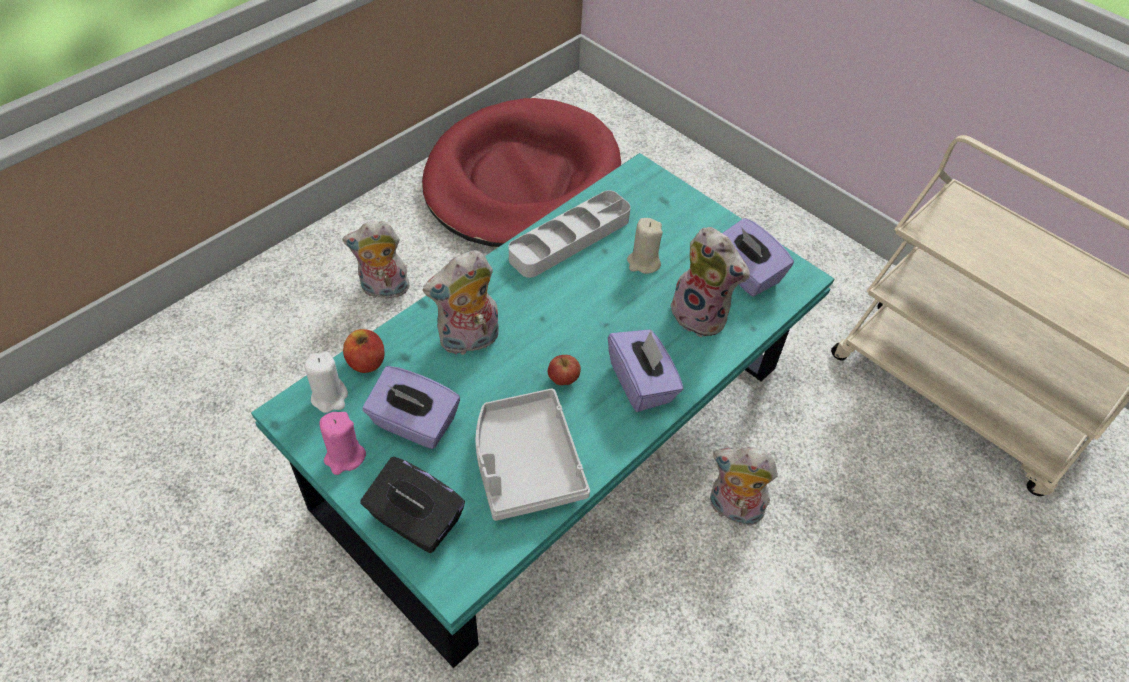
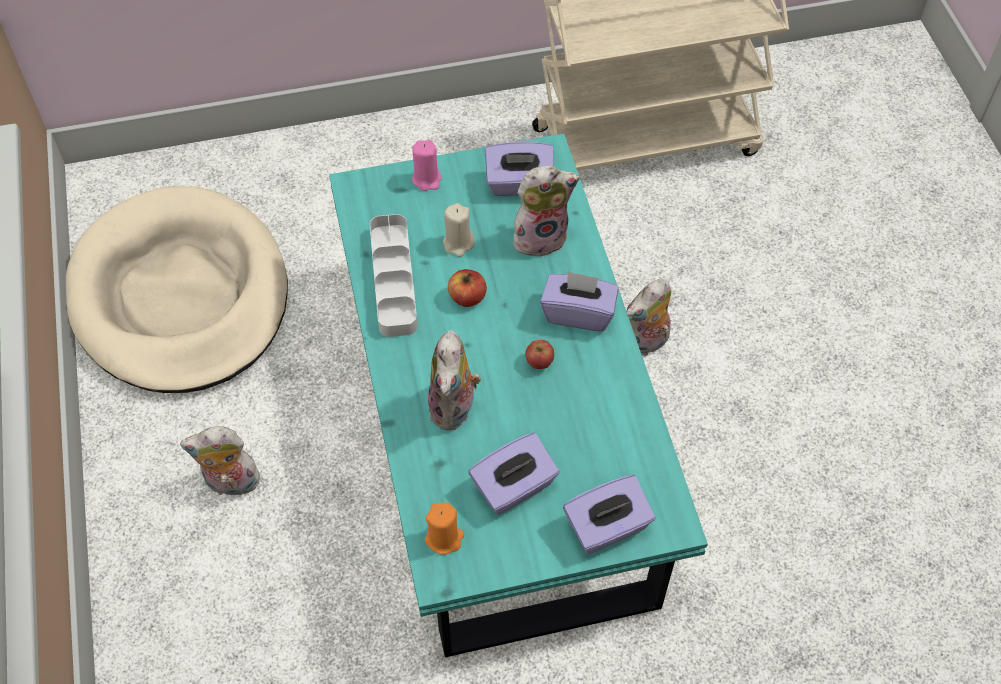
camera: 55 degrees left, 5 degrees up
white candle [304,352,348,413] -> orange candle [425,503,464,555]
pink candle [320,412,366,475] -> pink candle moved to [412,140,442,191]
plush toy [342,221,410,302] -> plush toy turned 60 degrees clockwise [180,426,262,500]
apple [343,329,385,373] -> apple moved to [448,269,487,307]
black tissue box [360,457,465,553] -> purple tissue box [563,475,655,554]
red dog bed [422,98,621,247] -> beige dog bed [66,186,288,393]
grey tray [476,388,590,521] -> none

